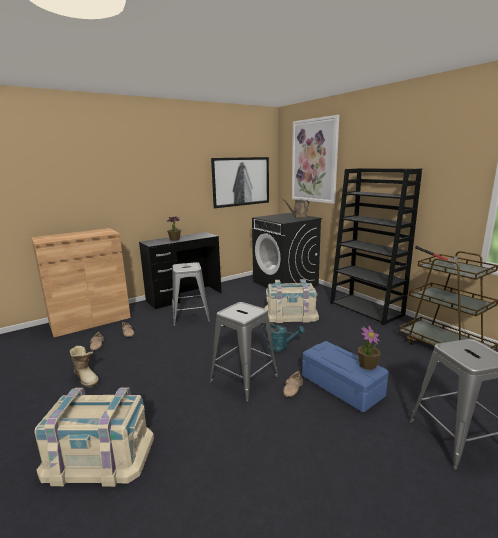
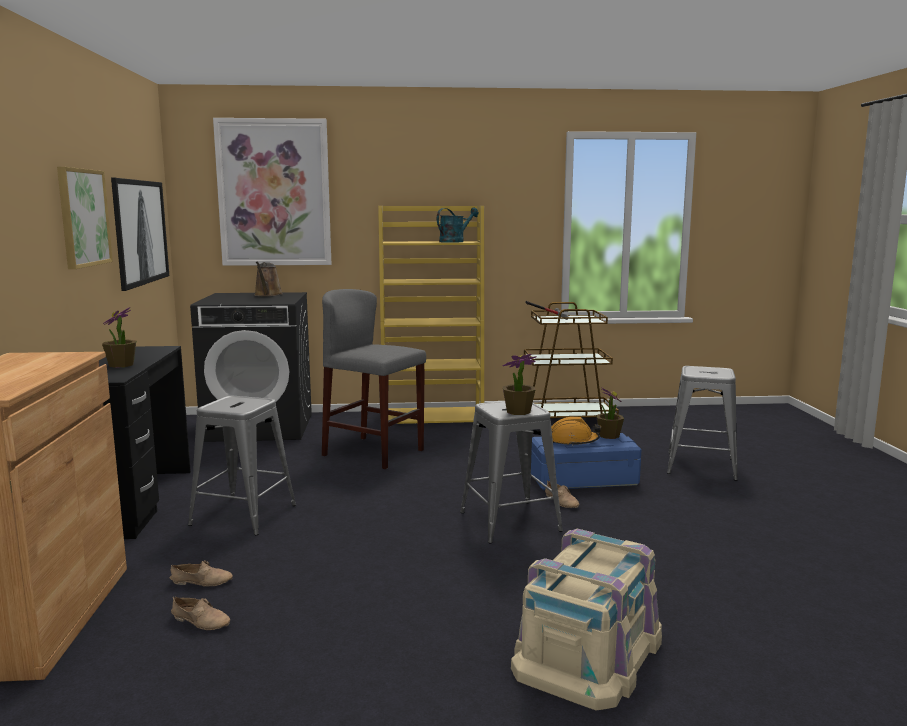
camera: 60 degrees left, 5 degrees down
boot [69,346,99,388] -> none
turquoise watering can [262,323,305,352] -> turquoise watering can moved to [437,207,479,243]
beige storage box [265,279,319,323] -> grey stool [322,289,426,469]
black bookcase [330,168,422,325] -> yellow bookcase [378,206,484,424]
none -> picture [57,167,113,269]
none -> potted plant [502,354,537,415]
none -> orange hard hat [551,417,601,446]

